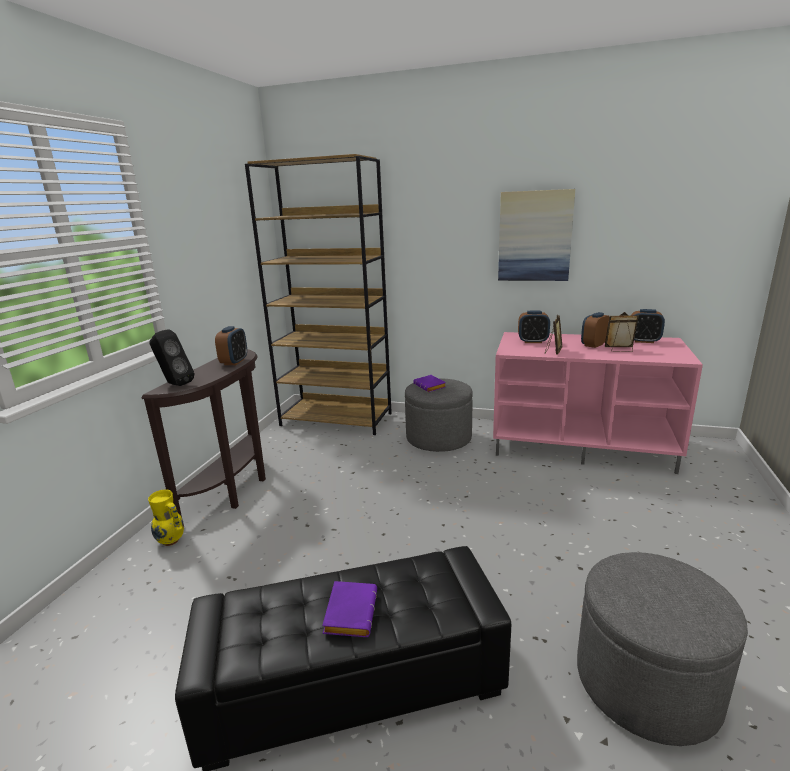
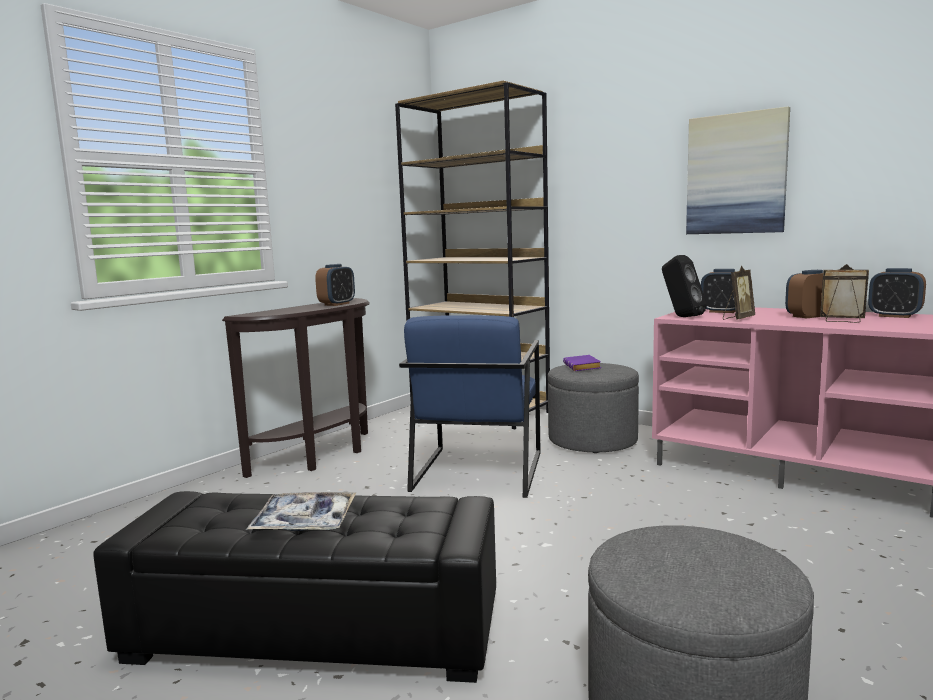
camera: 20 degrees right, 10 degrees down
yellow vase [148,490,184,546] -> none
black speaker [149,329,194,386] -> black speaker moved to [662,255,707,317]
purple book [322,581,377,637] -> tray [246,492,356,531]
none -> blue armchair [399,315,541,498]

